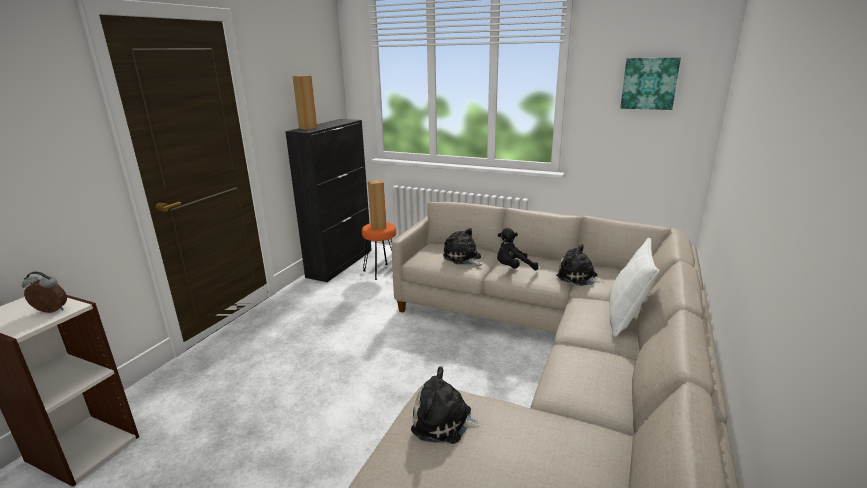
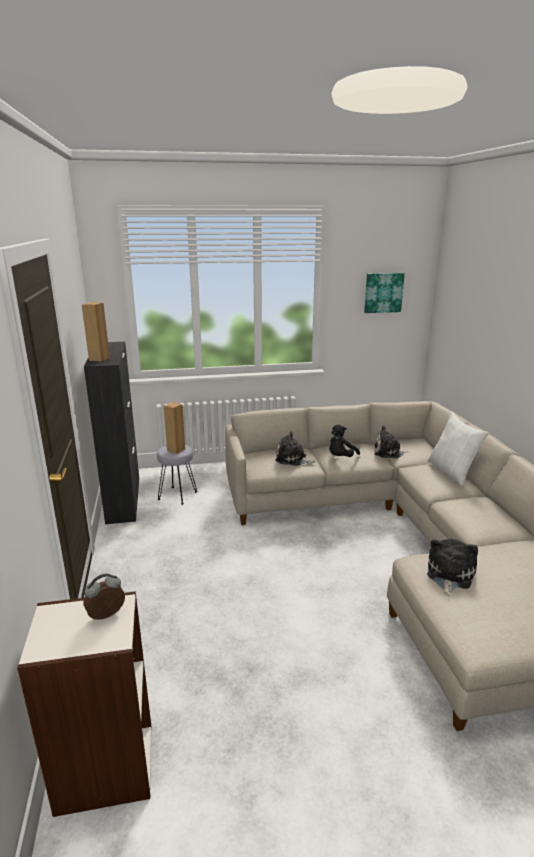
camera: 35 degrees left, 0 degrees up
orange stool [362,222,396,280] -> grey stool [157,445,197,505]
plush toy [411,366,483,444] -> plush toy turned 135 degrees clockwise [427,539,478,596]

